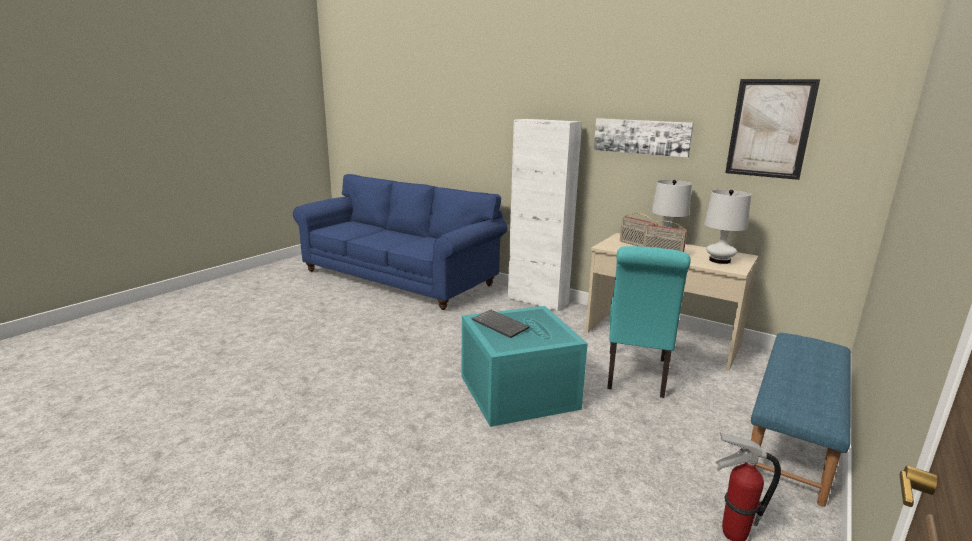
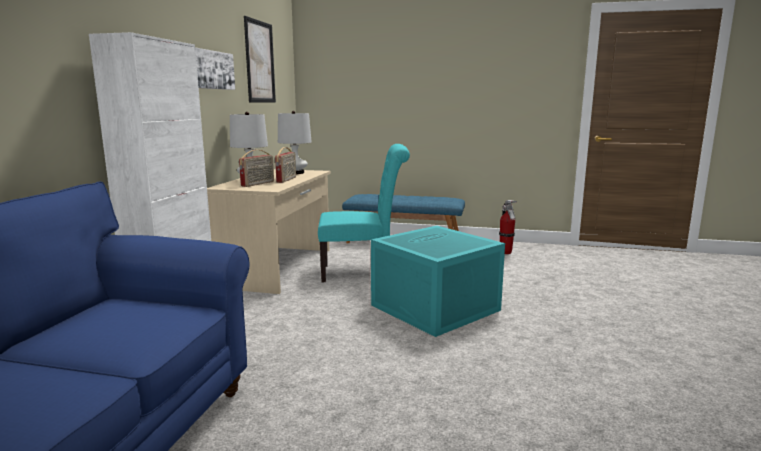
camera: 110 degrees left, 5 degrees down
keyboard [472,310,529,338] -> none

